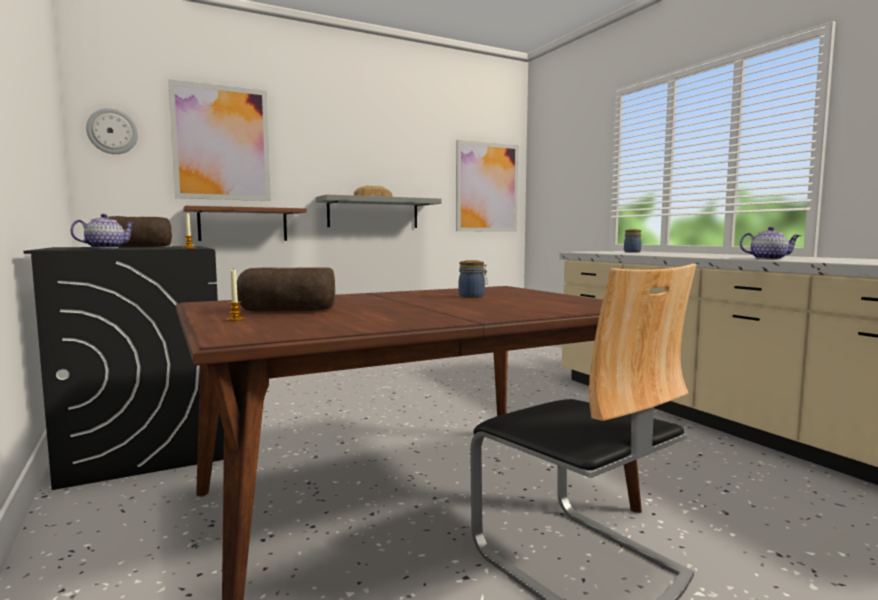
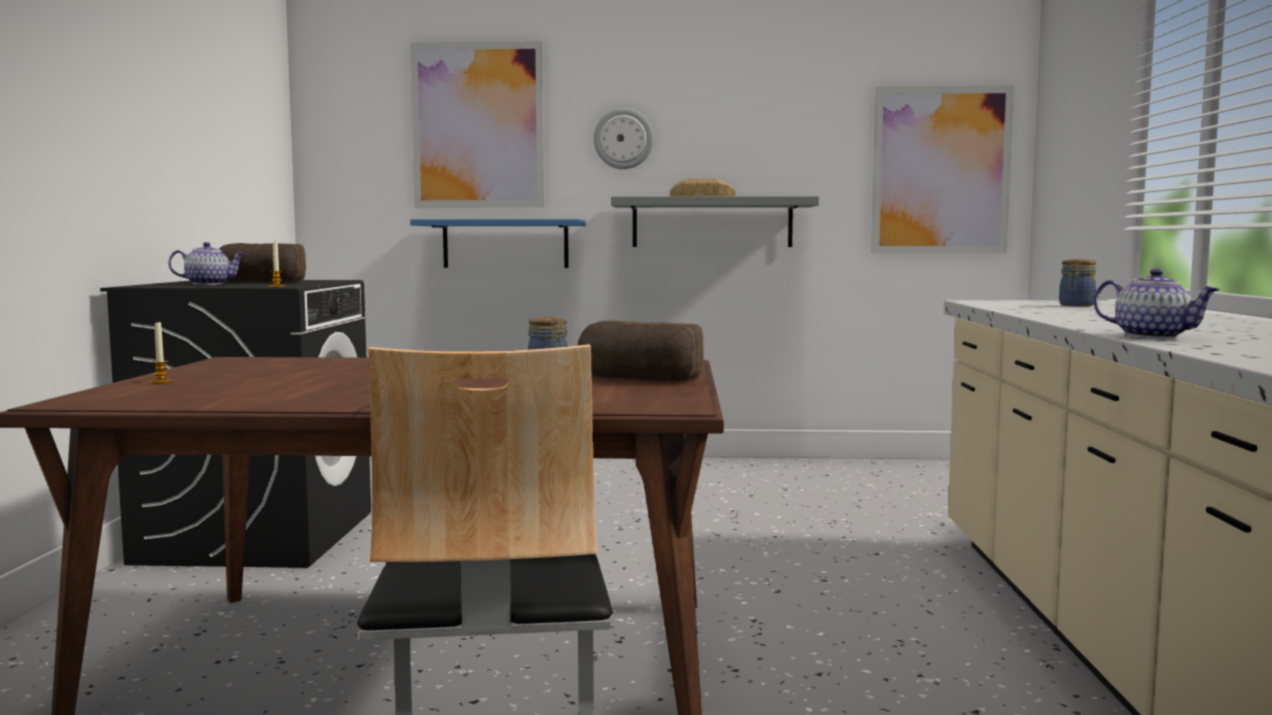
camera: 30 degrees right, 0 degrees up
wall clock [86,108,138,154] -> wall clock moved to [593,108,653,169]
brown shelf [183,206,307,241] -> blue shelf [410,219,586,268]
bread [237,267,335,312] -> bread moved to [578,321,703,381]

